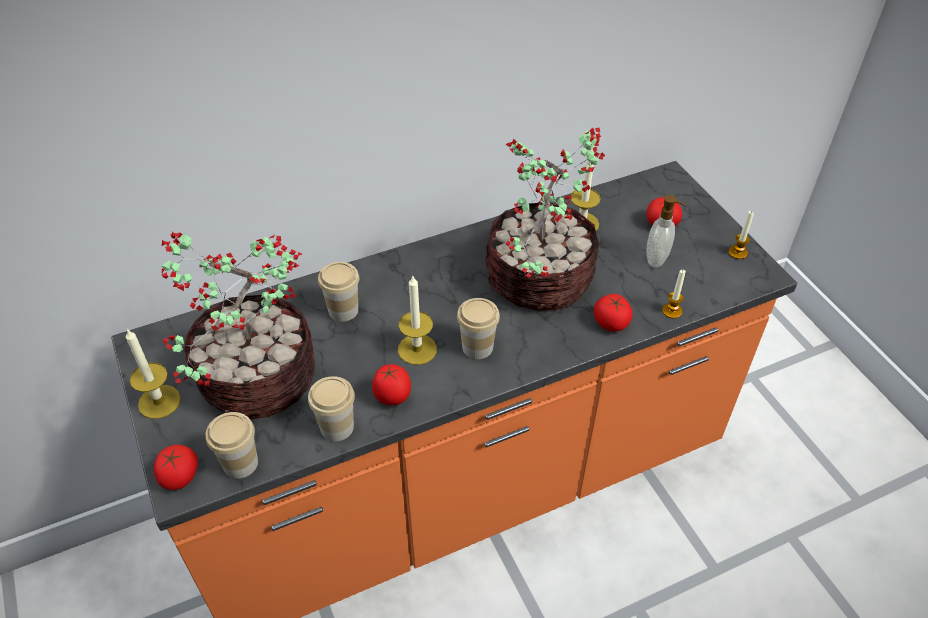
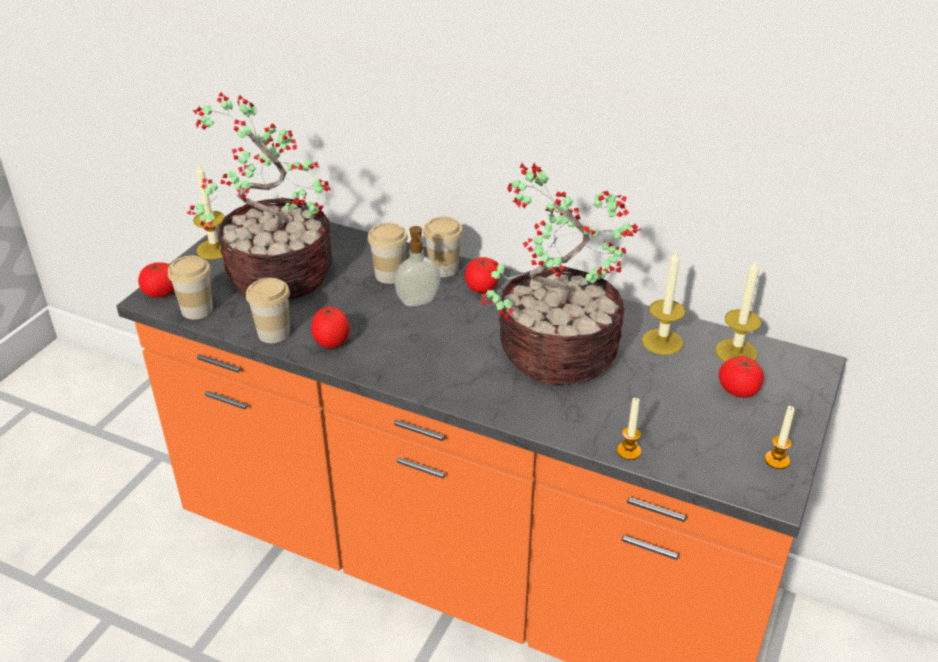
camera: 50 degrees right, 10 degrees down
candle [398,276,437,365] -> candle moved to [715,261,762,361]
cup [457,298,500,359] -> cup moved to [423,217,463,277]
tomato [594,294,633,332] -> tomato moved to [465,257,501,293]
soap dispenser [646,195,686,267] -> soap dispenser moved to [395,226,441,307]

